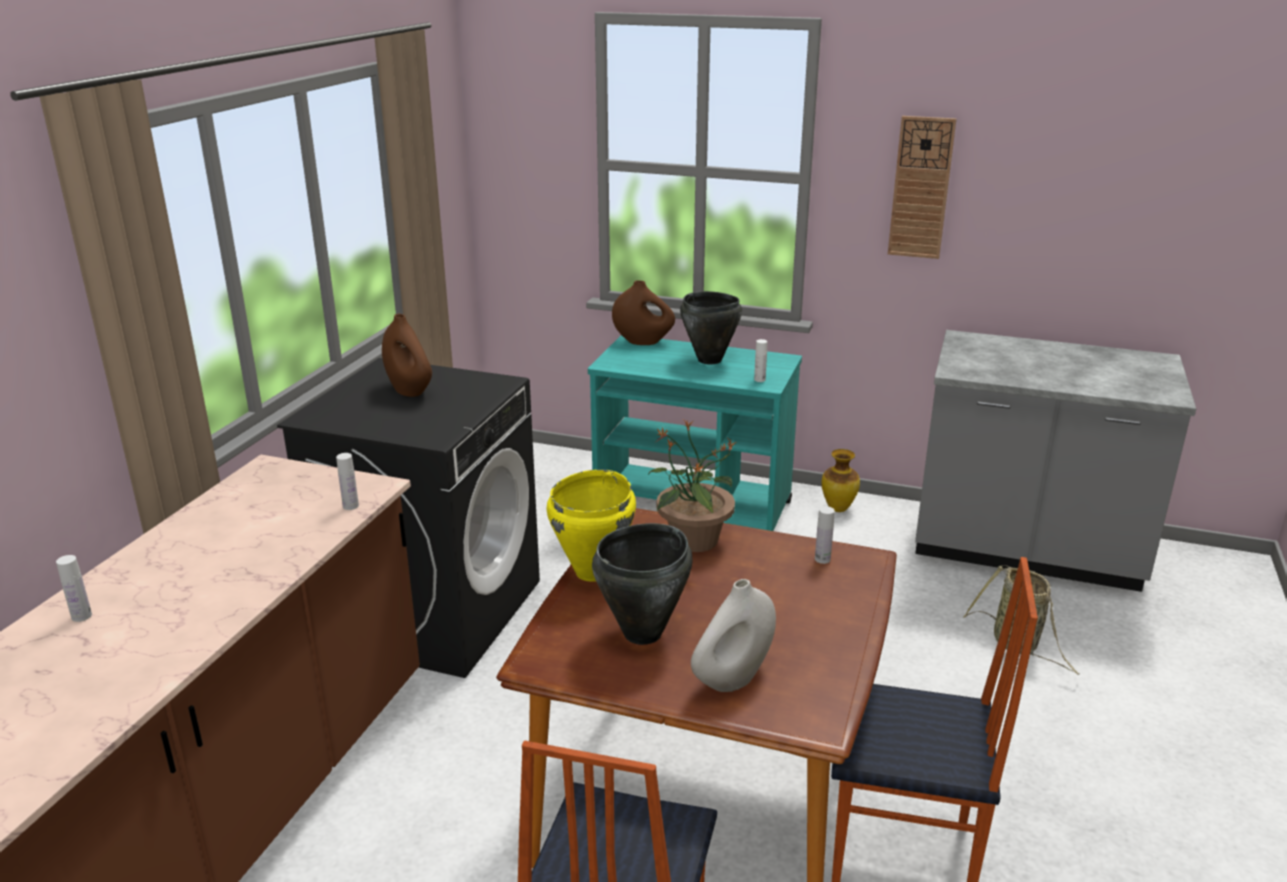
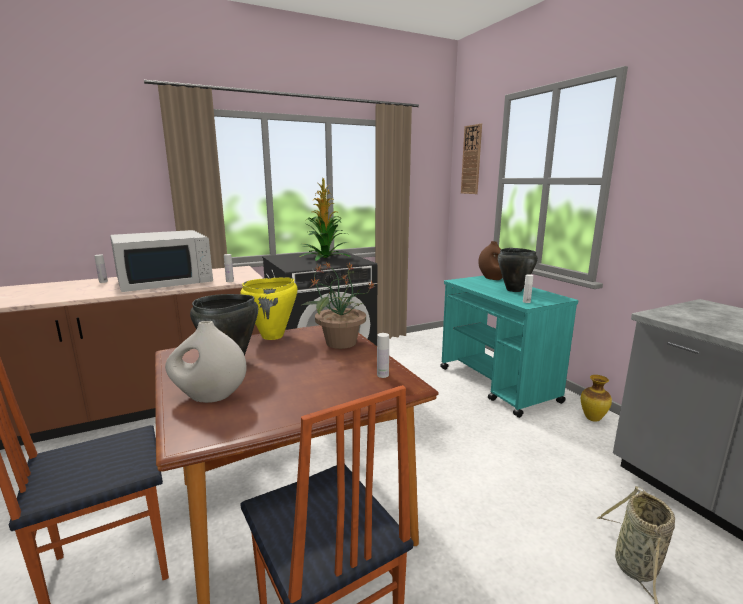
camera: 45 degrees right, 10 degrees down
brown vase [382,314,432,397] -> potted plant [300,178,351,261]
wall clock [888,116,956,259] -> wall clock moved to [461,124,482,194]
none -> white microwave [110,230,213,292]

